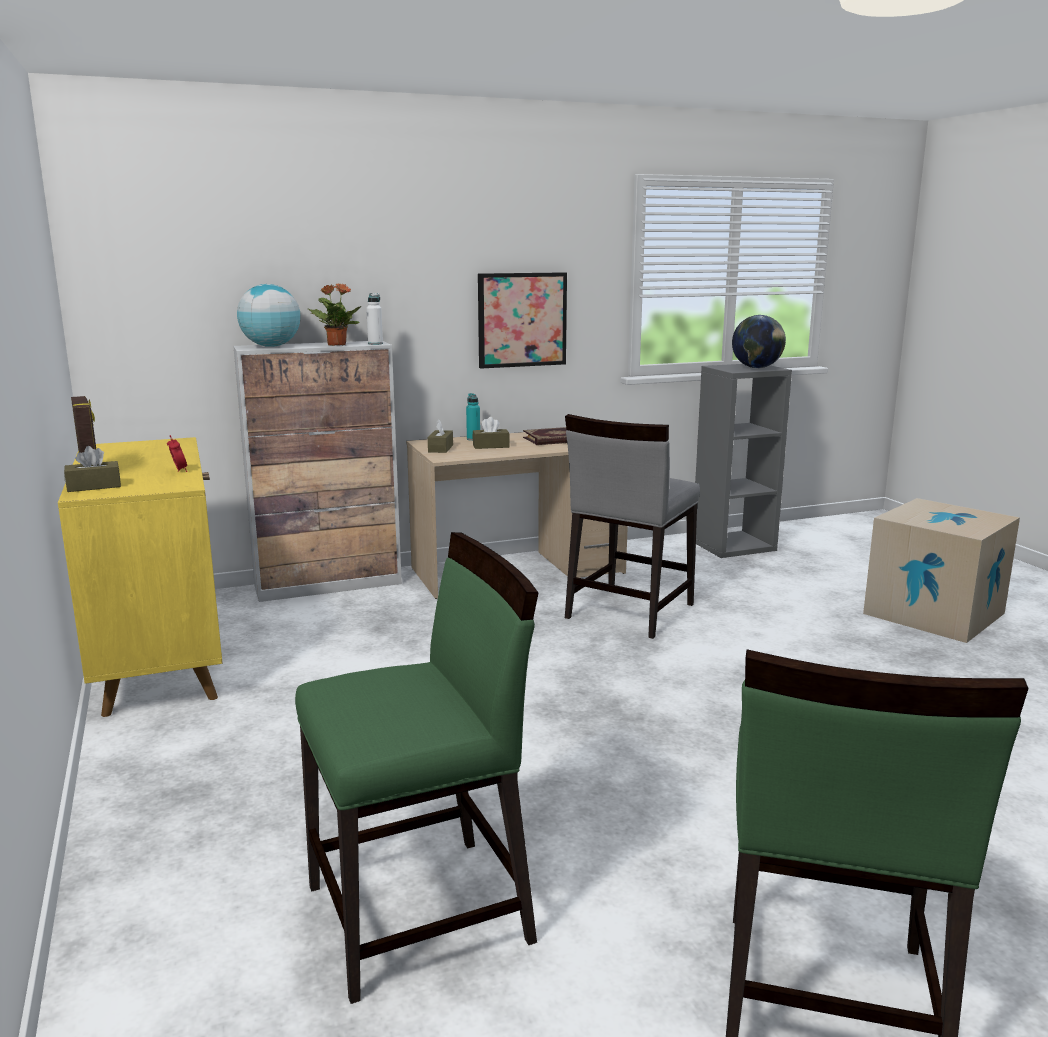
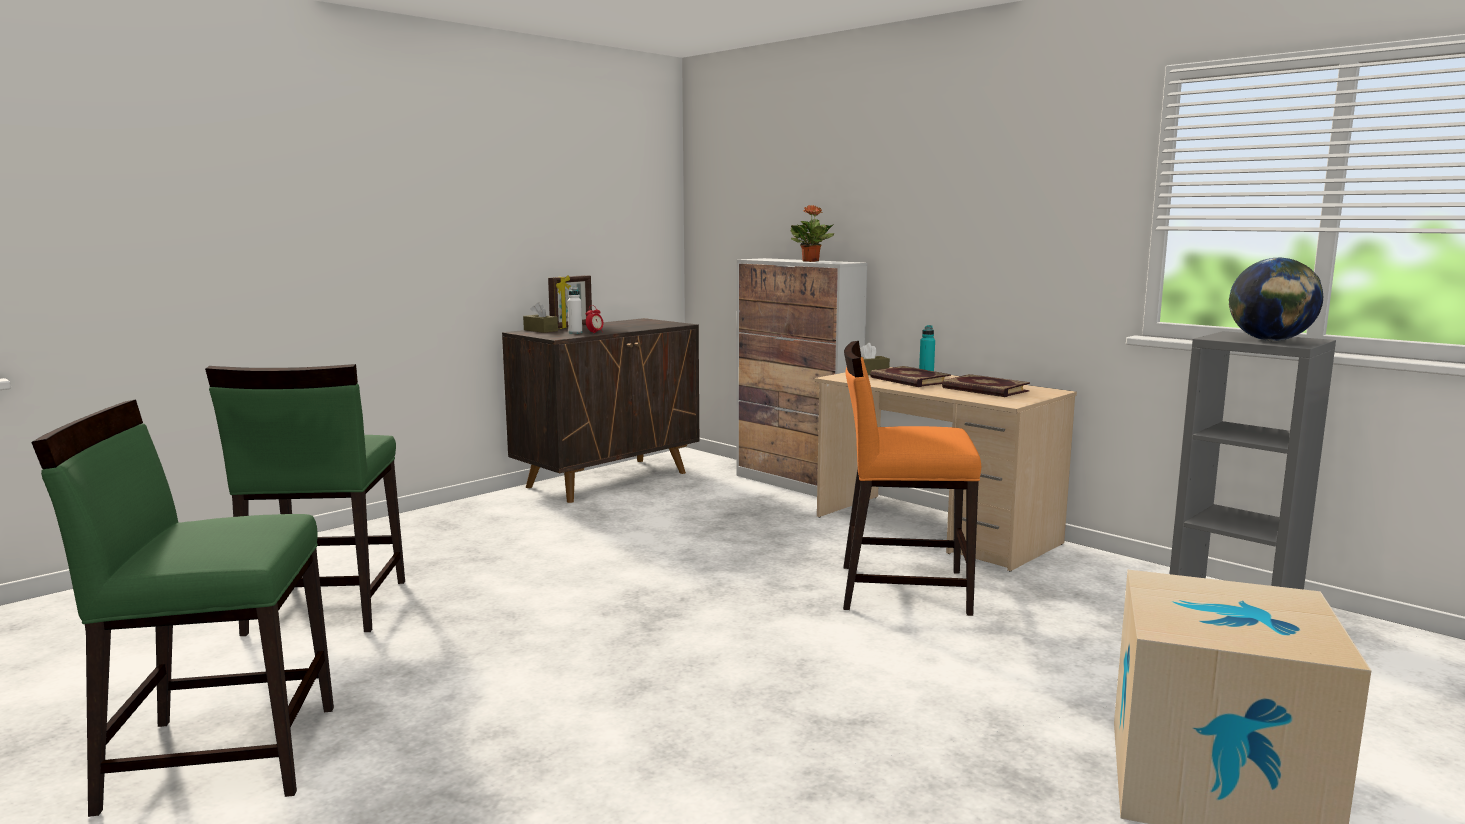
camera: 65 degrees right, 5 degrees down
yellow cabinet [58,437,223,717] -> brown cabinet [502,318,700,503]
globe [237,284,301,347] -> none
green chair [295,532,538,1004] -> green chair turned 45 degrees clockwise [205,364,405,636]
white bottle [366,293,383,345] -> white bottle moved to [568,287,582,334]
brown tissue box [473,417,510,449] -> book [870,366,951,387]
picture [478,272,567,368] -> none
grey chair [565,414,700,639] -> orange chair [843,341,981,616]

